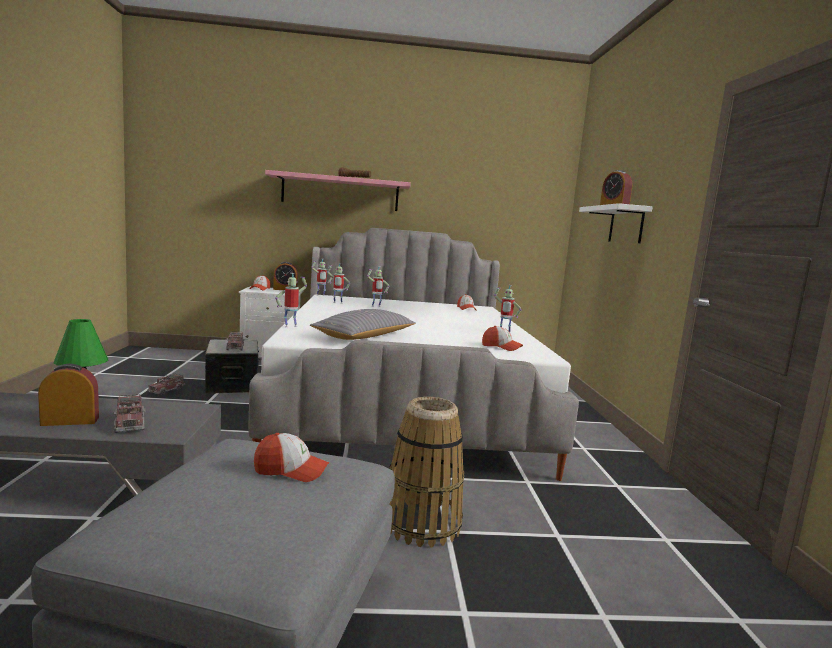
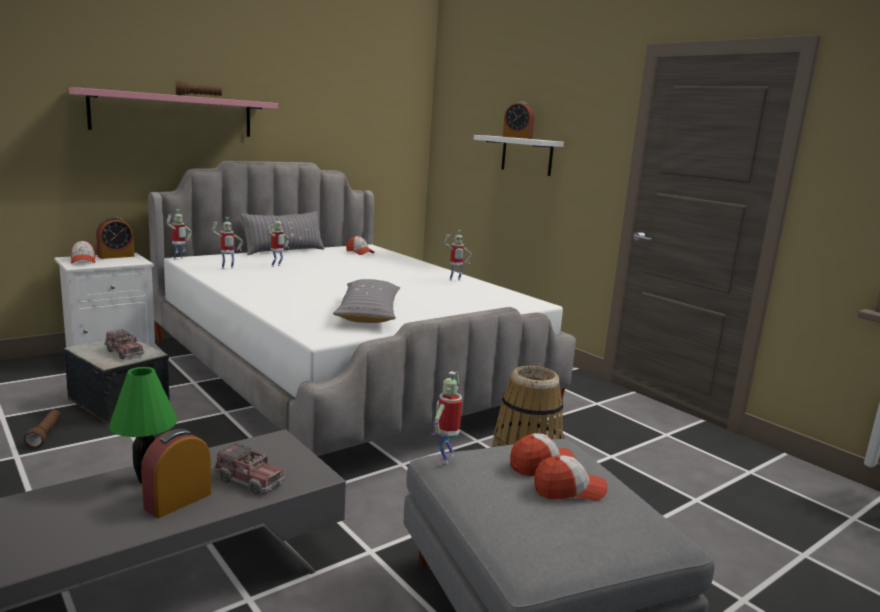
camera: 35 degrees left, 5 degrees up
toy truck [147,373,186,395] -> brown flashlight [24,410,61,448]
toy robot [275,273,307,327] -> toy robot moved to [431,371,462,464]
cap [482,326,523,351] -> cap moved to [534,455,608,501]
none -> grey pillow [240,211,324,255]

